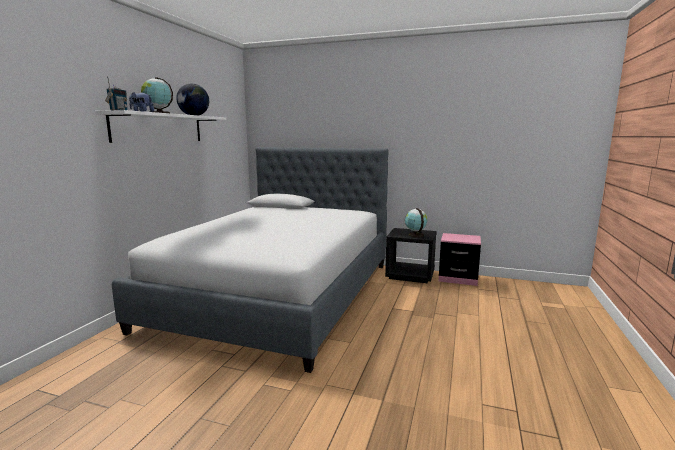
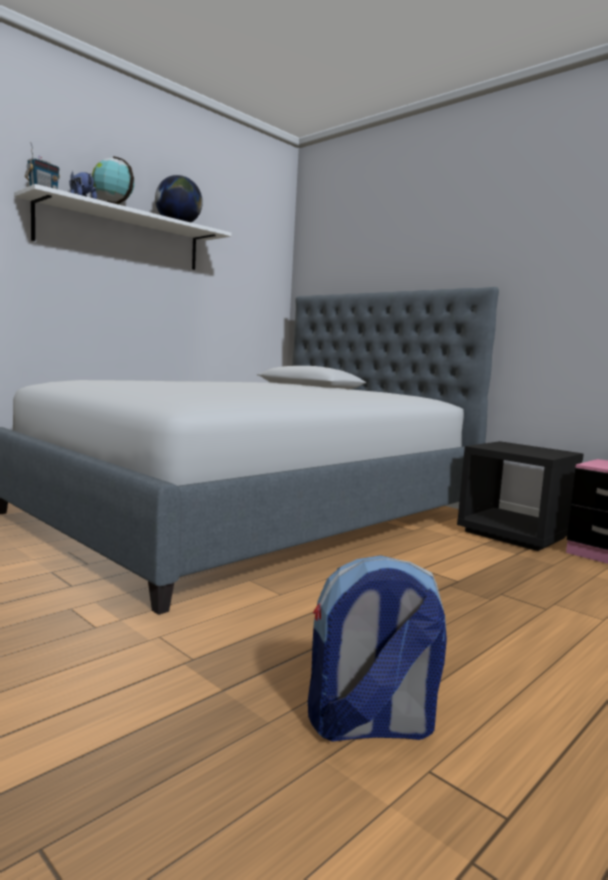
camera: 25 degrees right, 5 degrees down
globe [405,208,428,238] -> none
none -> backpack [308,555,447,742]

